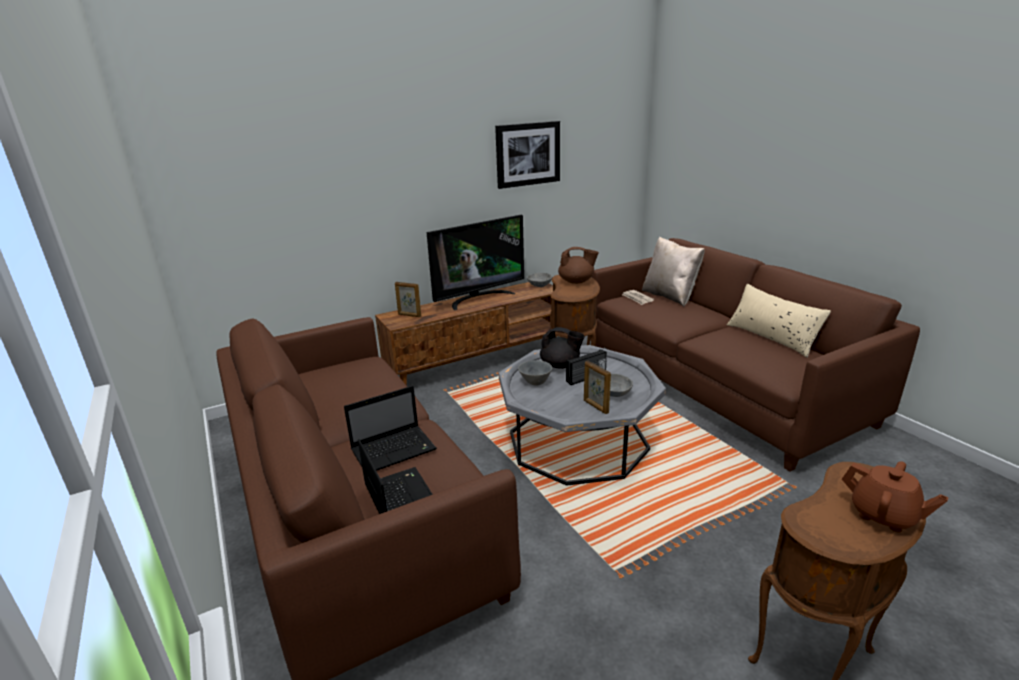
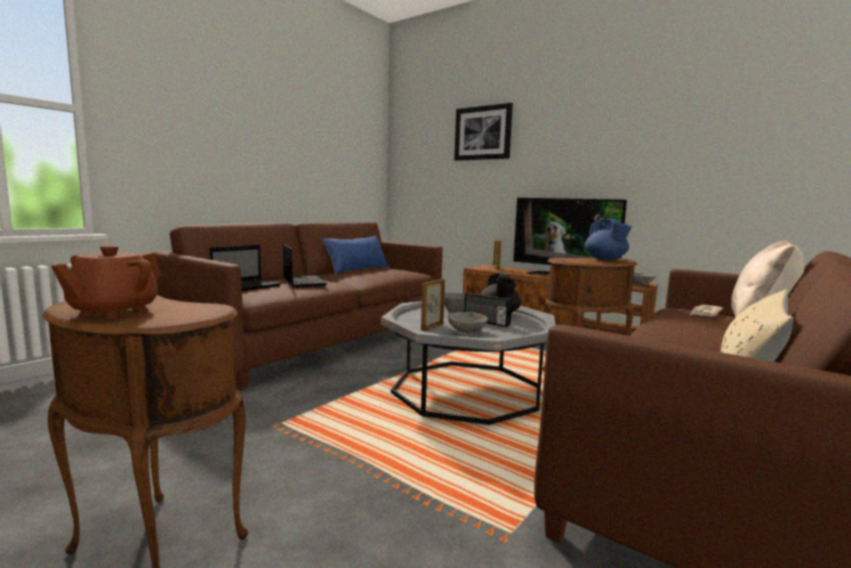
camera: 65 degrees right, 15 degrees down
laptop [344,386,437,471] -> laptop turned 150 degrees counterclockwise [283,244,327,287]
picture [495,121,560,189] -> picture moved to [454,103,513,161]
brown teapot [558,247,599,284] -> blue teapot [584,219,632,261]
none -> blue pillow [322,235,389,274]

